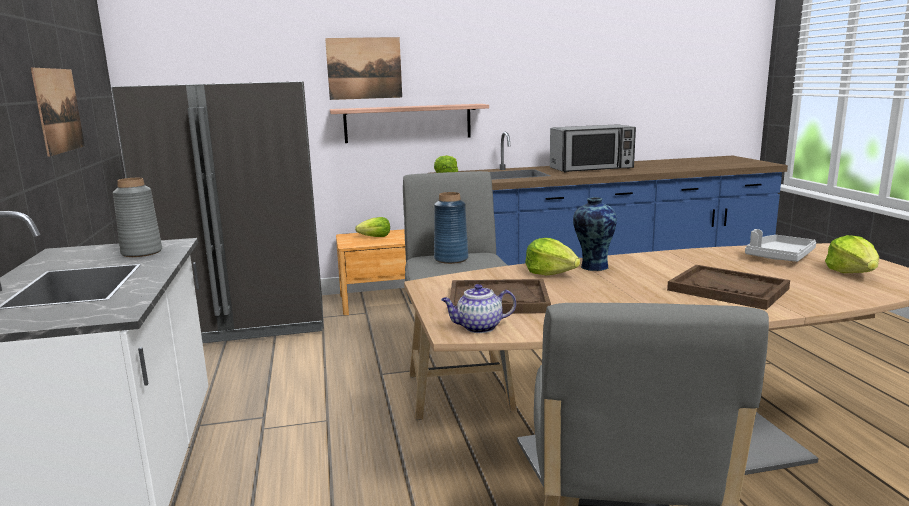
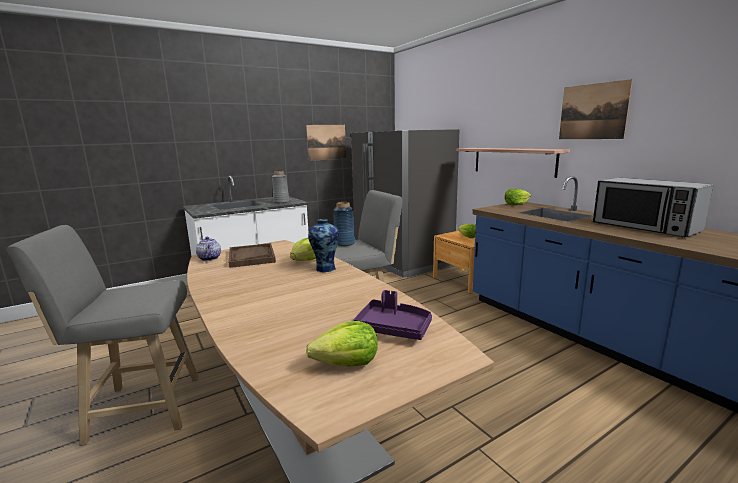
camera: 70 degrees right, 0 degrees up
picture [325,37,402,100] -> picture moved to [559,79,633,139]
brown tray [667,265,790,310] -> none
grey tray [745,229,816,262] -> purple tray [354,290,432,340]

